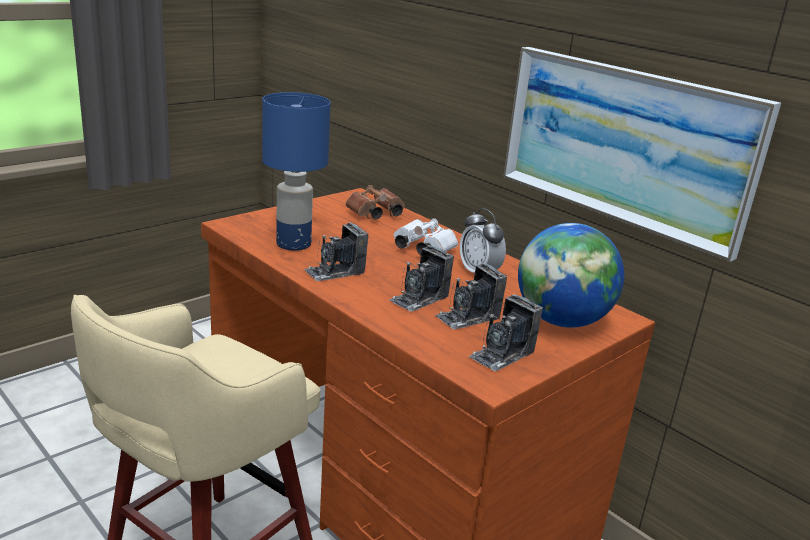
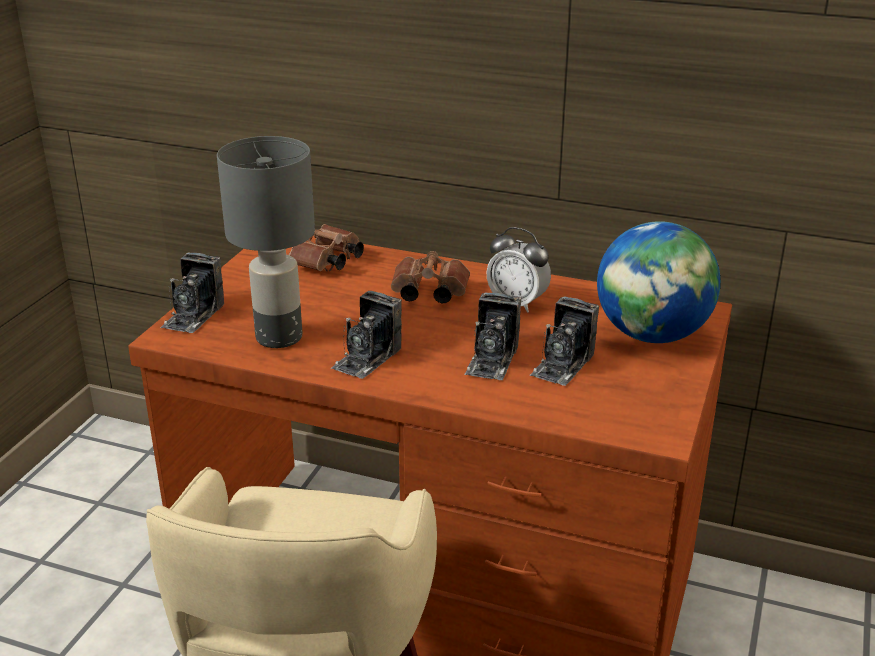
camera: 25 degrees left, 5 degrees up
blue table lamp [262,92,331,251] -> grey table lamp [217,136,315,348]
white binoculars [394,218,458,255] -> brown binoculars [391,251,470,303]
camera [468,294,543,372] -> camera moved to [161,253,224,333]
picture [503,47,781,262] -> none

